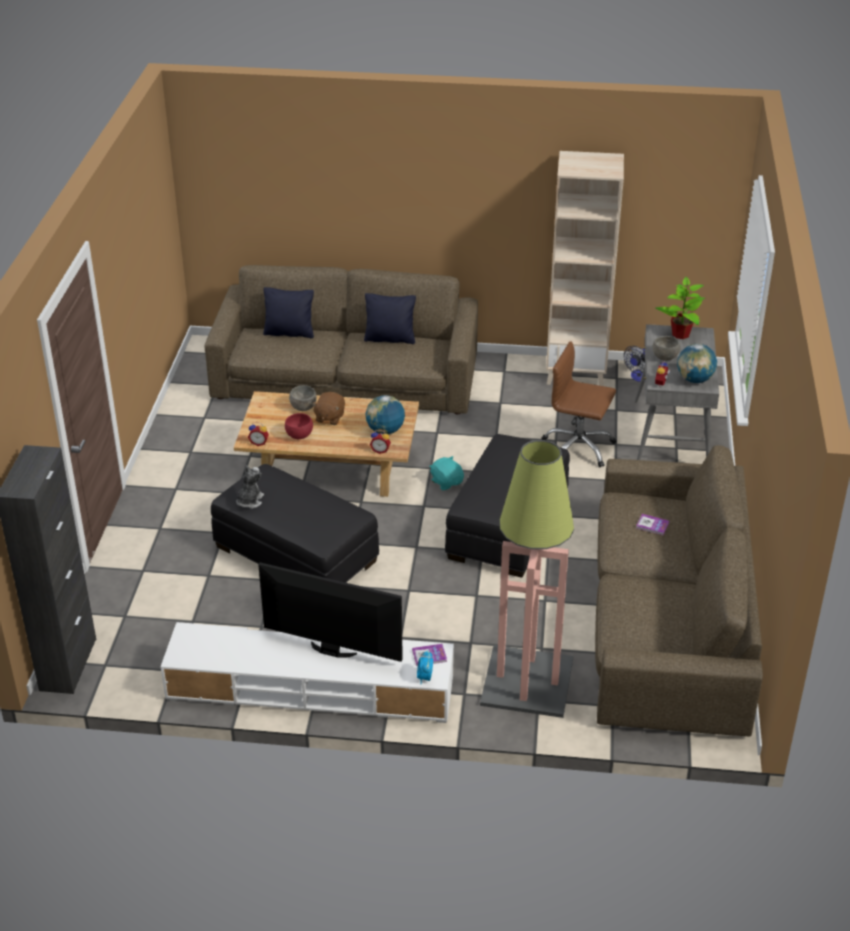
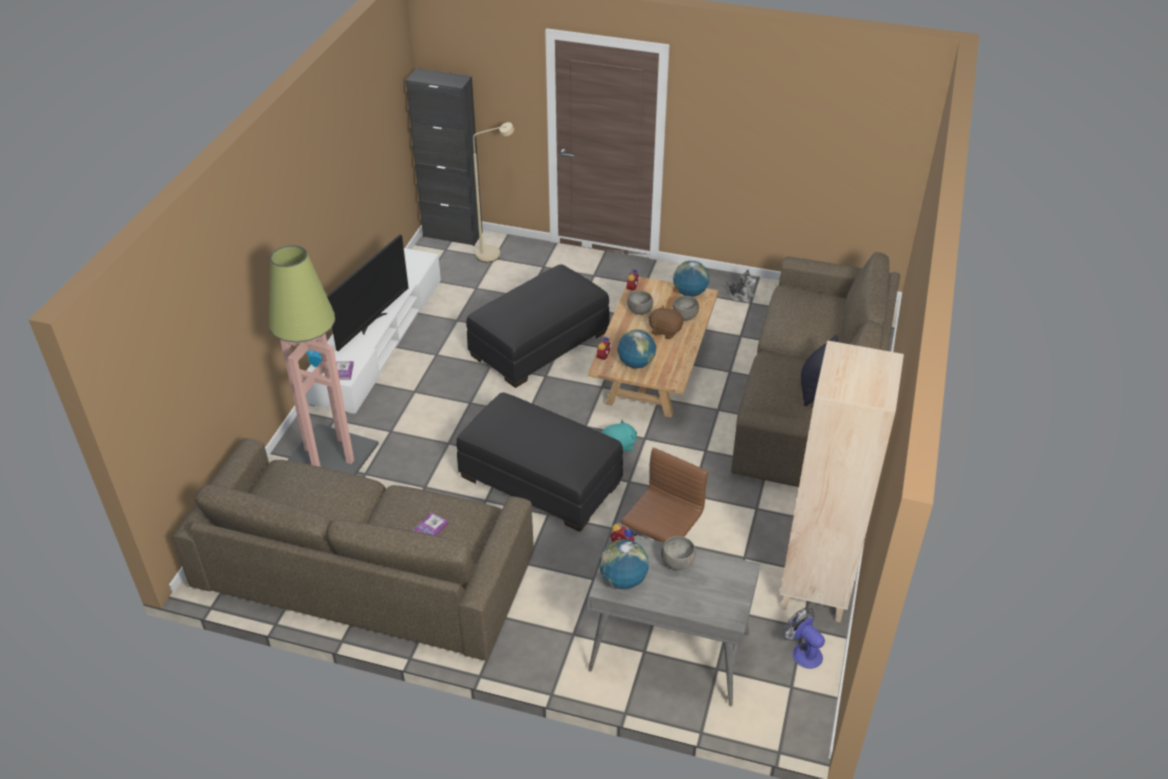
camera: 100 degrees right, 5 degrees up
plush toy [236,465,264,509] -> plush toy moved to [726,269,757,303]
black pillow [263,287,314,338] -> none
red bowl [285,413,313,439] -> grey bowl [627,291,653,315]
potted plant [655,277,706,339] -> none
none -> beige floor lamp [473,122,514,262]
none -> globe [673,261,709,297]

